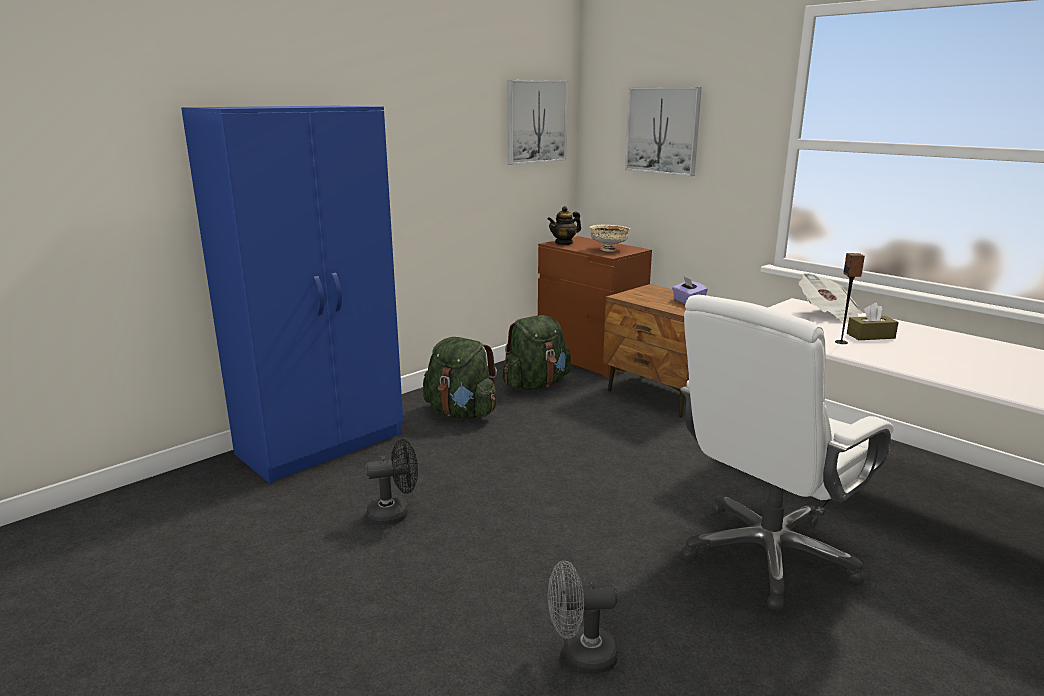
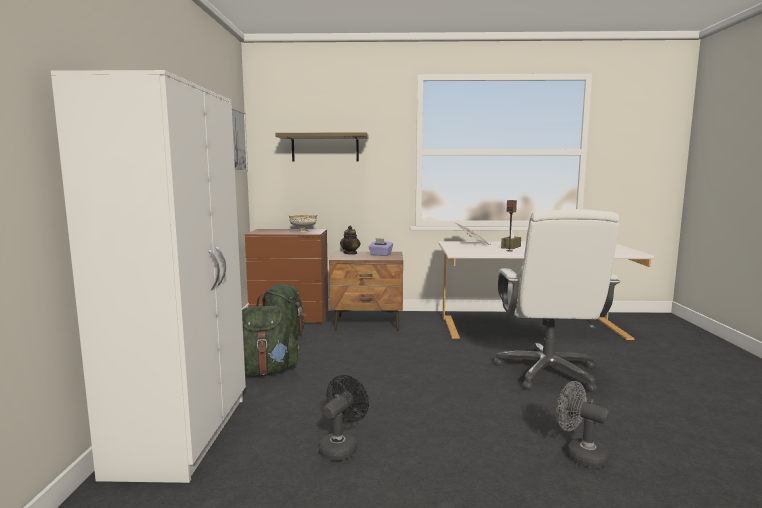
camera: 45 degrees left, 10 degrees down
blue wardrobe [181,106,403,483] -> white wardrobe [51,70,246,483]
teapot [548,206,581,245] -> teapot moved to [340,226,361,255]
grey fan [548,561,618,674] -> grey fan turned 90 degrees clockwise [556,381,610,468]
picture [625,87,702,176] -> shelf [275,133,368,162]

